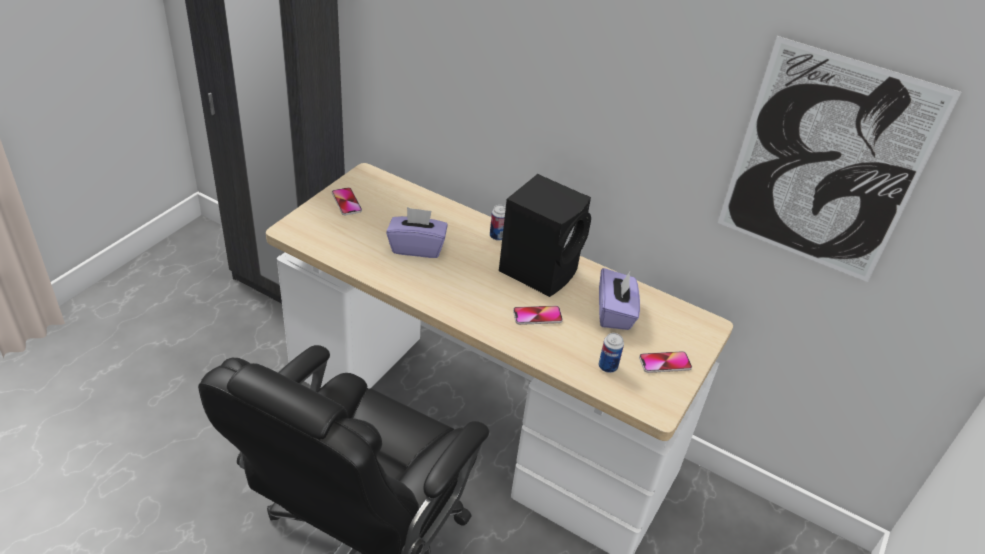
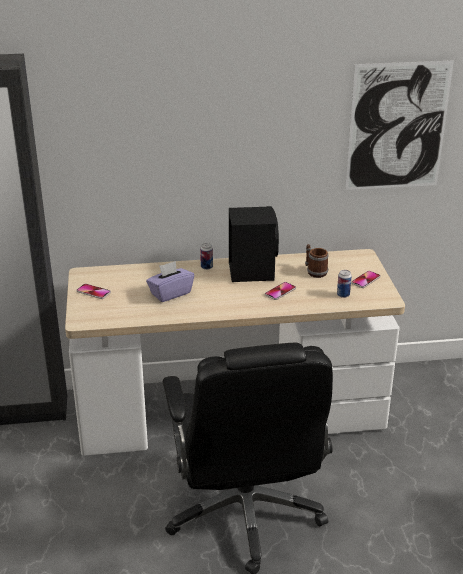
camera: 35 degrees left, 10 degrees down
purple tissue box [599,268,640,330] -> mug [305,244,329,278]

